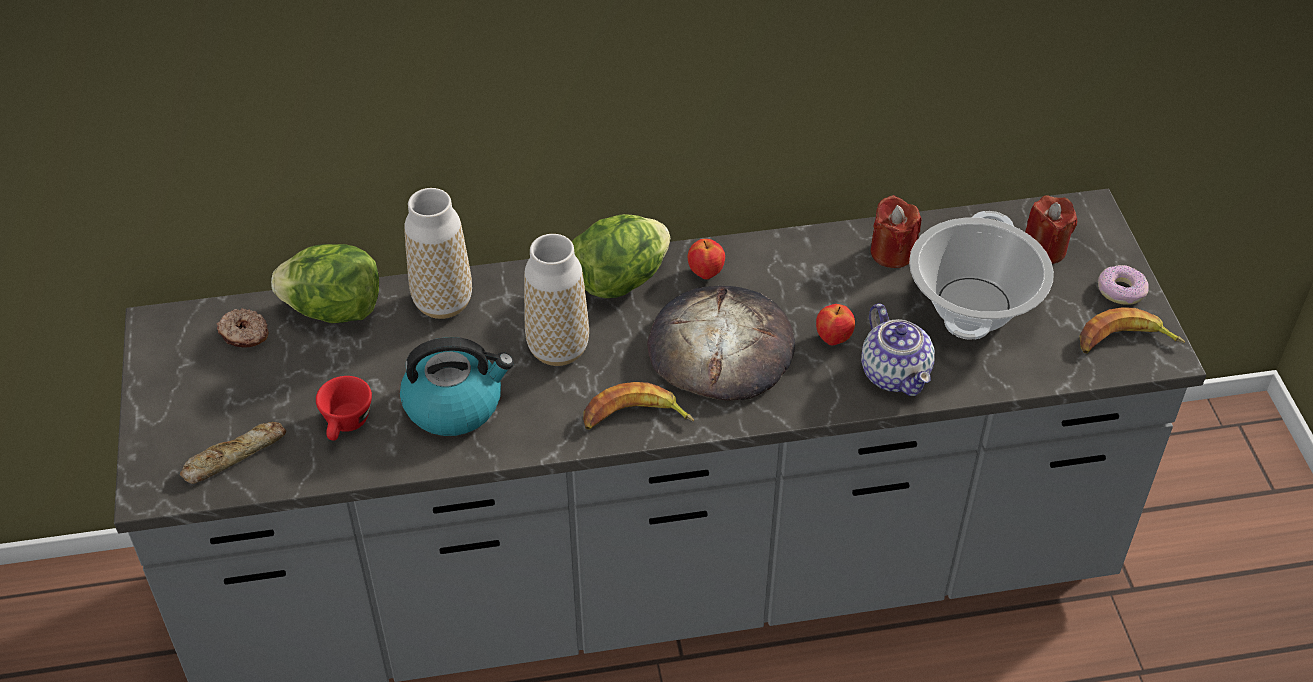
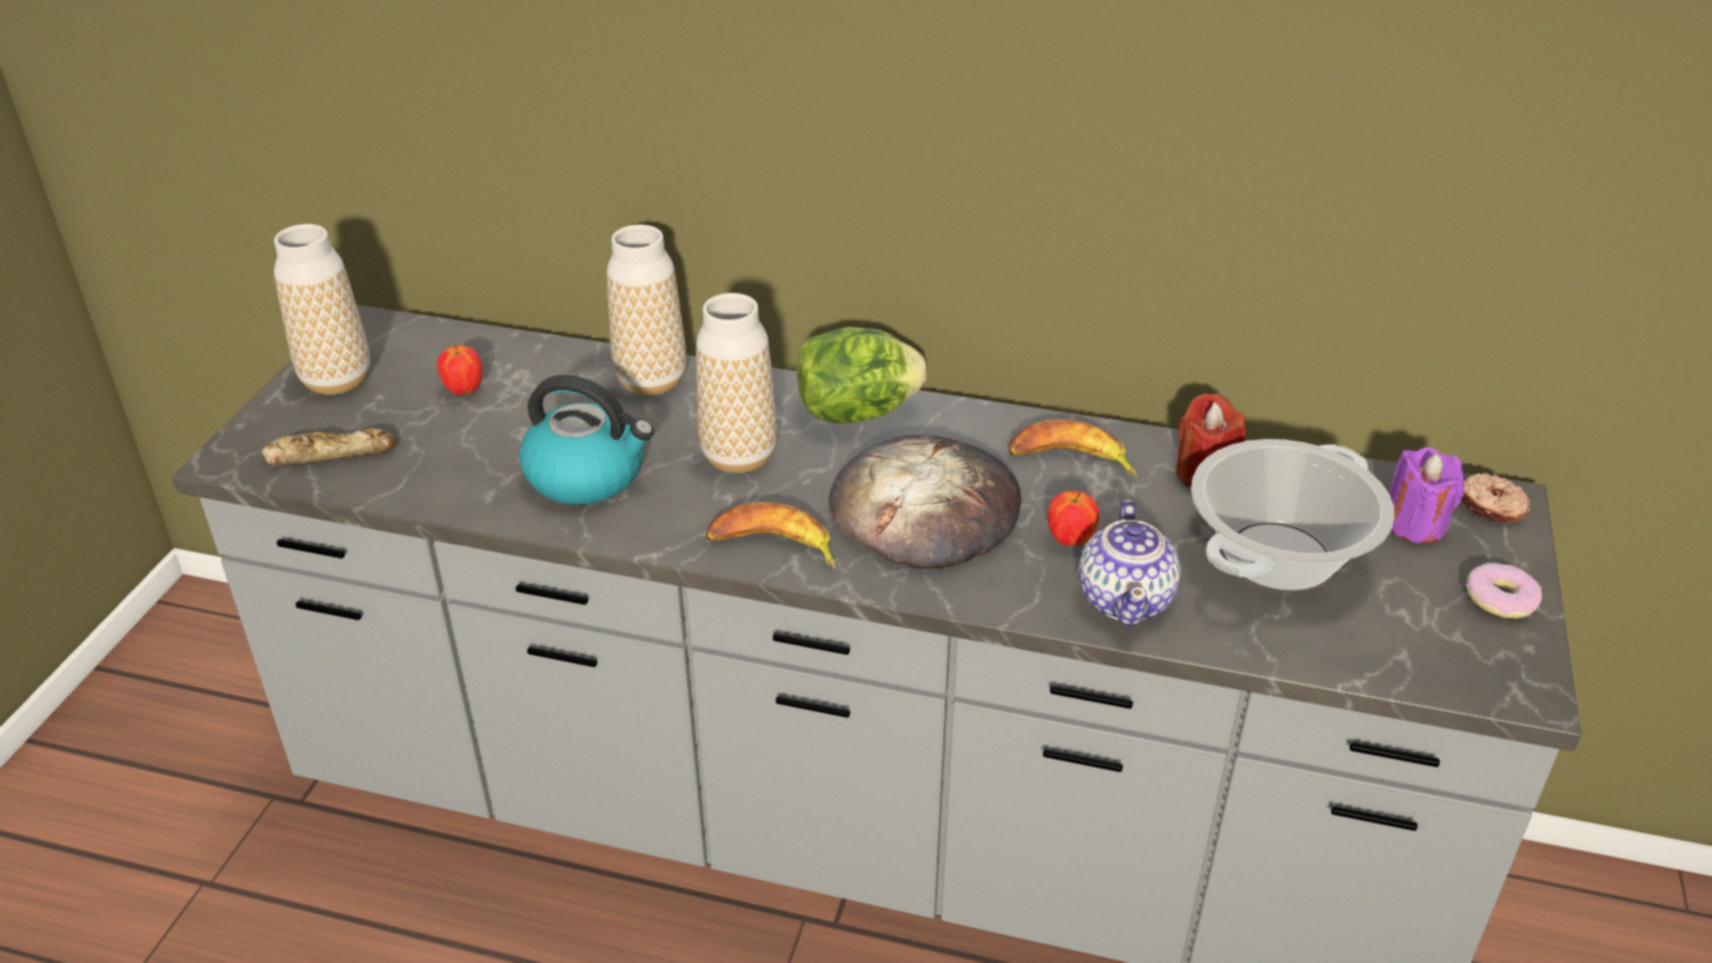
camera: 25 degrees right, 10 degrees down
donut [216,308,269,347] -> donut moved to [1462,473,1530,523]
lettuce [271,244,379,323] -> none
red cup [316,376,372,441] -> none
apple [688,239,725,279] -> apple moved to [437,344,482,396]
red candle [1025,195,1077,264] -> purple candle [1389,447,1464,544]
banana [1079,307,1185,353] -> banana moved to [1009,419,1138,478]
none -> vase [274,224,370,395]

